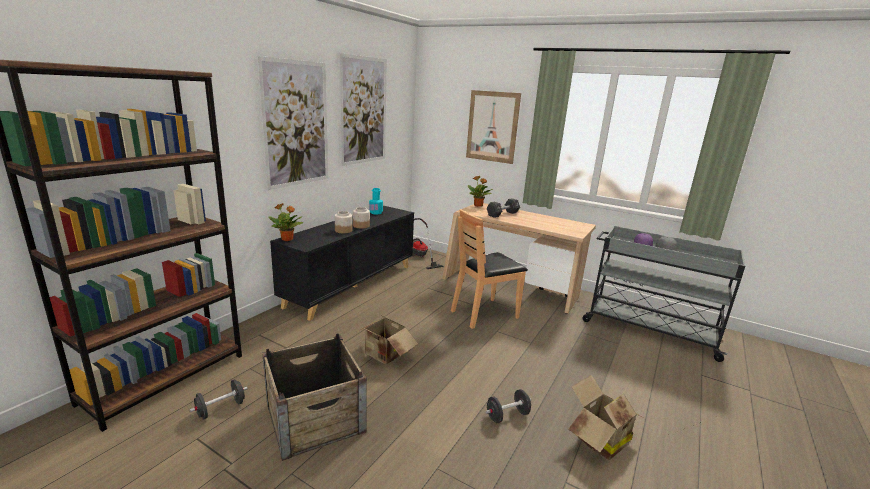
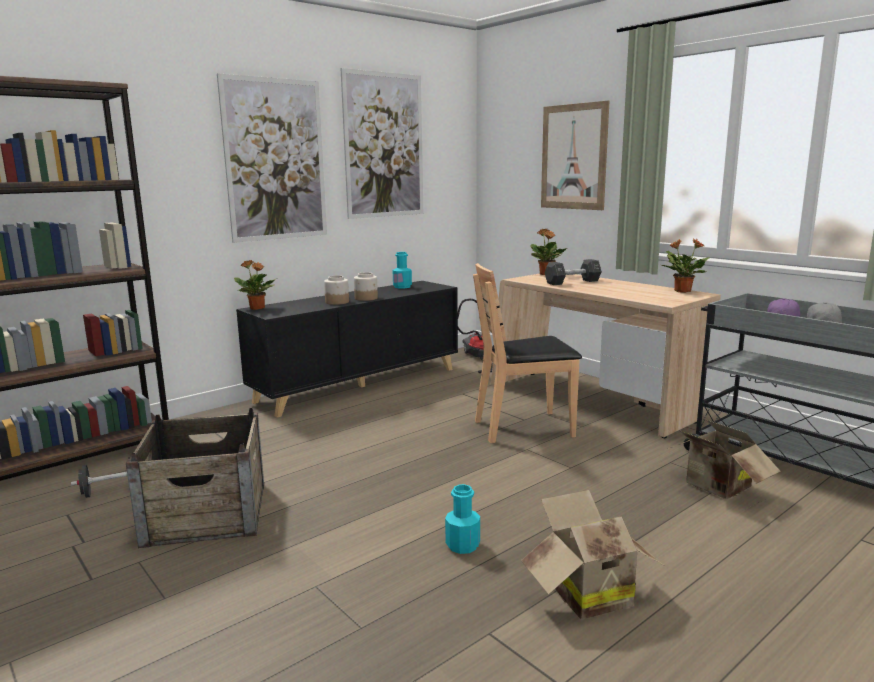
camera: 20 degrees right, 5 degrees down
cardboard box [357,314,418,365] -> cardboard box moved to [668,420,780,499]
black dumbbell [486,389,531,423] -> turquoise bottle [445,484,480,554]
none -> potted plant [661,238,709,293]

